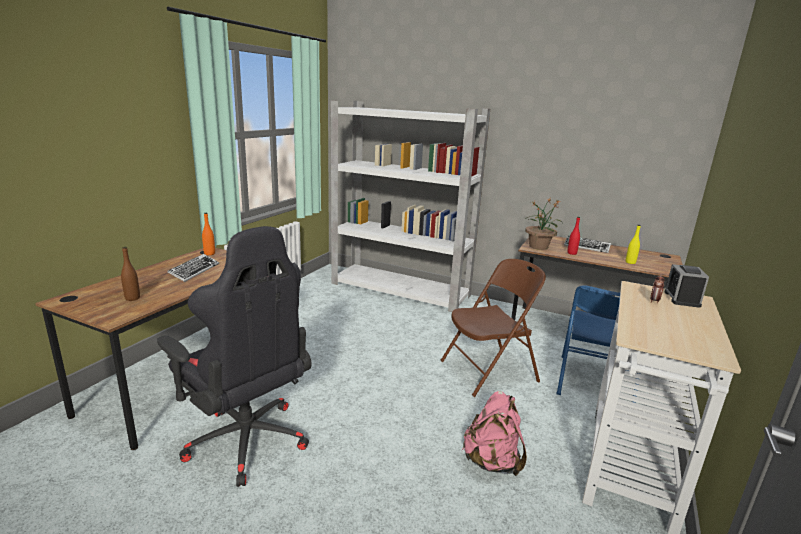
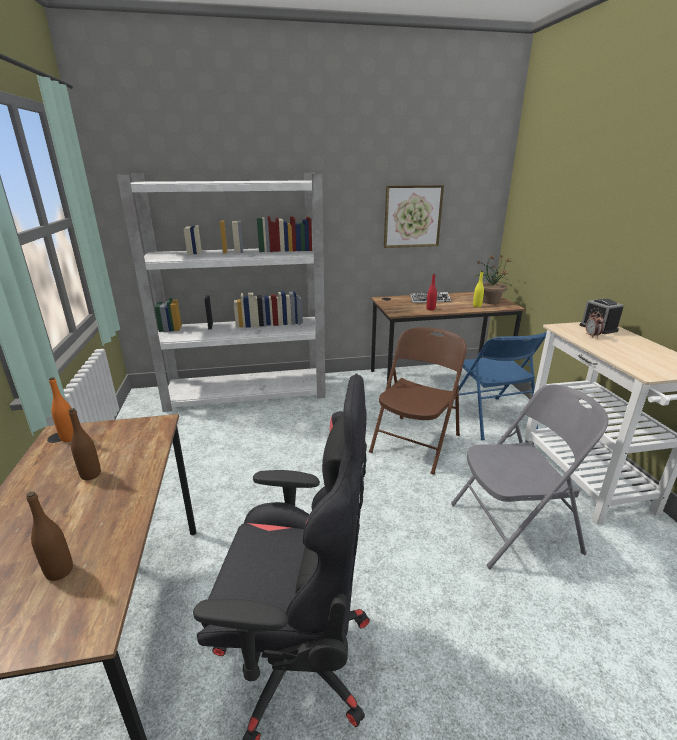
camera: 35 degrees left, 5 degrees up
keyboard [167,254,219,282] -> brown bottle [69,408,101,480]
pink backpack [462,391,527,476] -> grey chair [451,384,609,570]
potted plant [525,199,563,250] -> potted plant moved to [473,255,512,304]
none -> picture [384,185,444,248]

